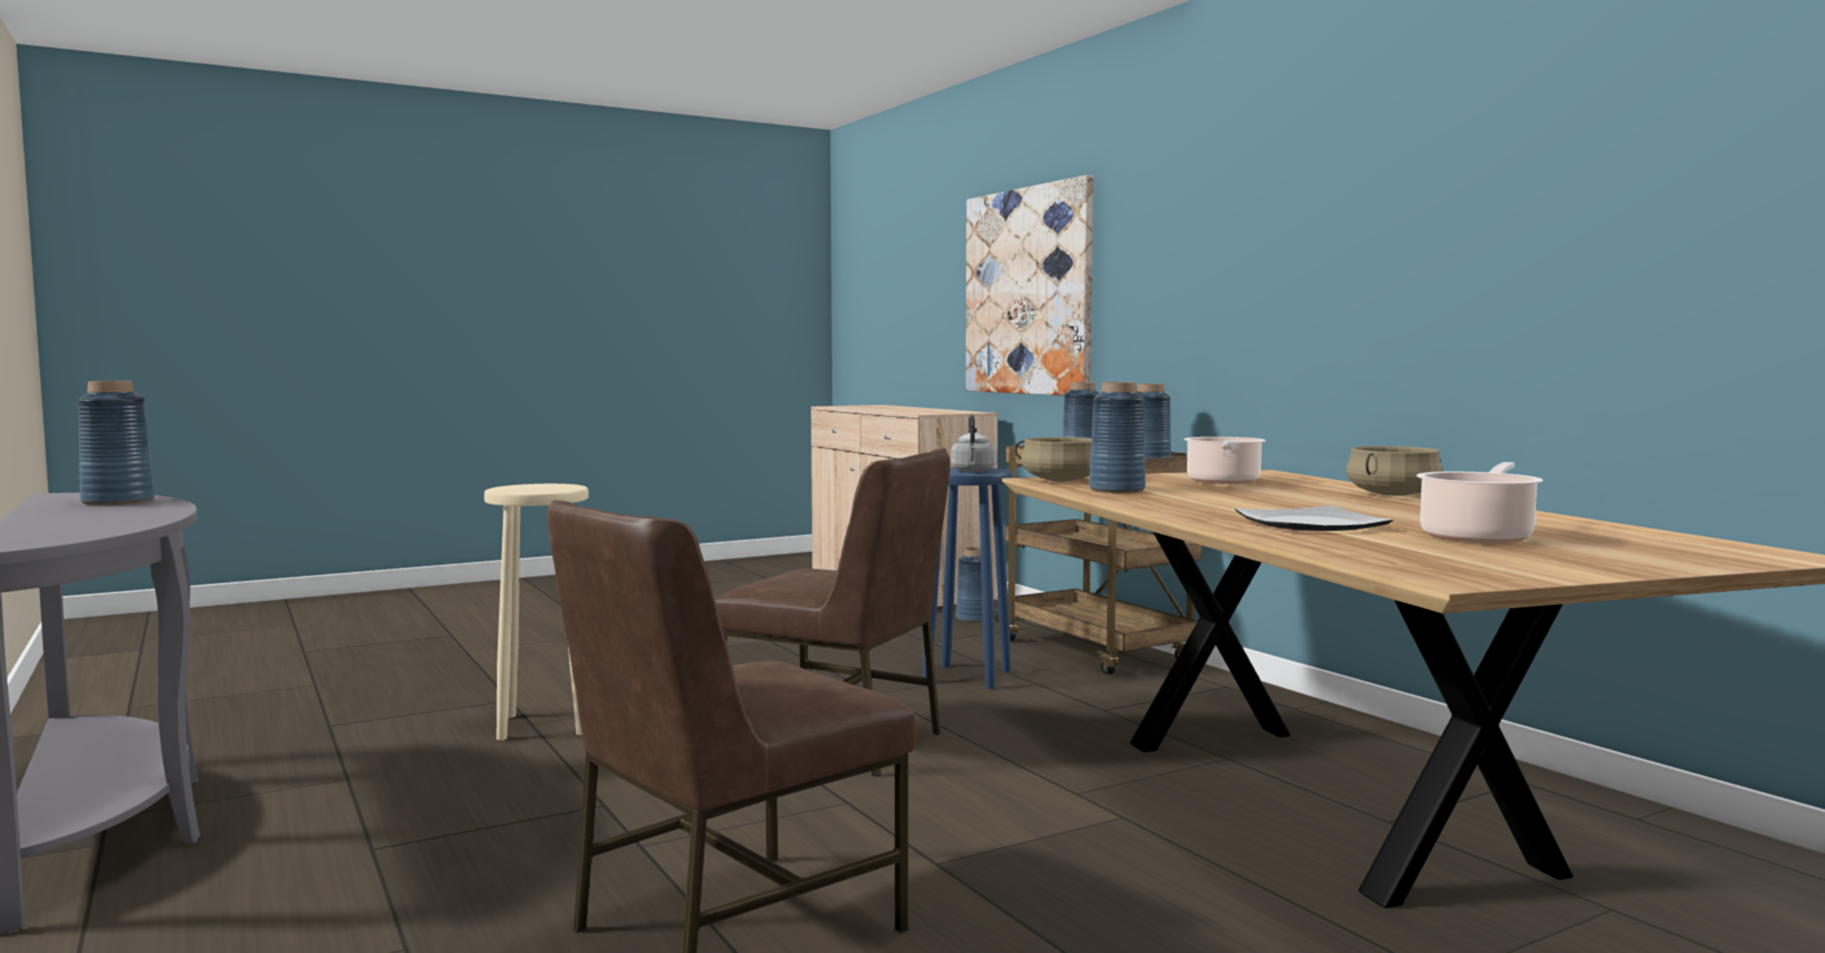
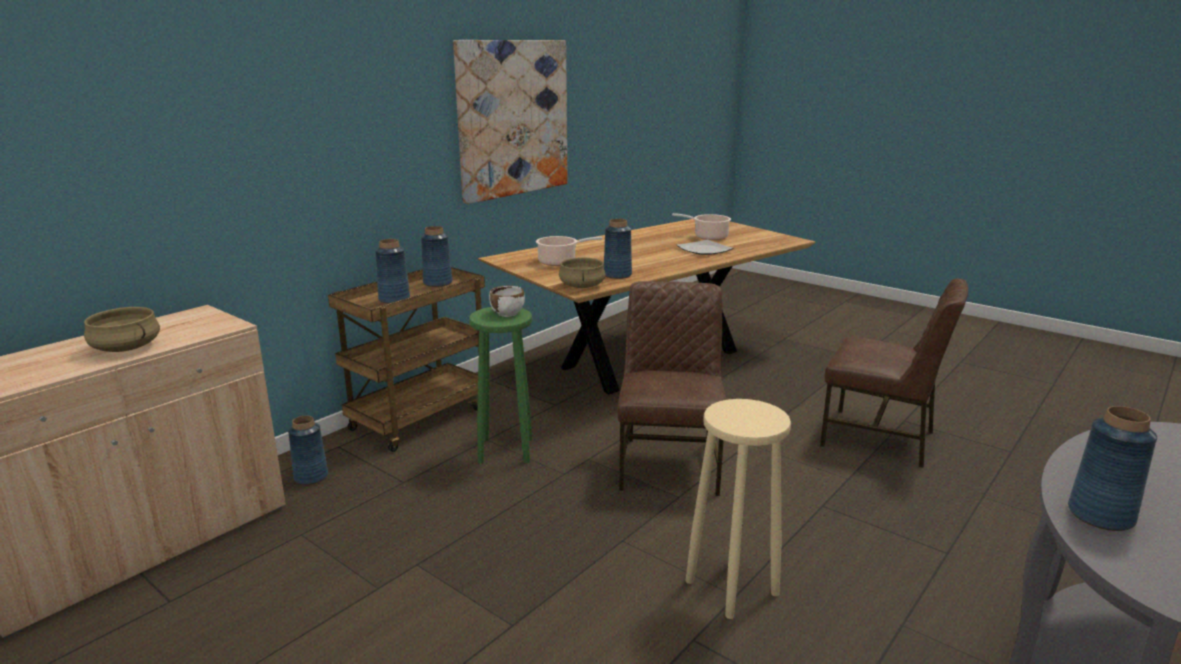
camera: 110 degrees left, 15 degrees up
blue stool [923,467,1013,689] -> green stool [469,307,532,464]
grey kettle [951,415,996,472] -> white bowl [489,286,525,317]
picture [966,175,1093,395] -> picture moved to [453,40,568,204]
beige cooking pot [1346,446,1443,496] -> beige cooking pot moved to [84,307,160,352]

